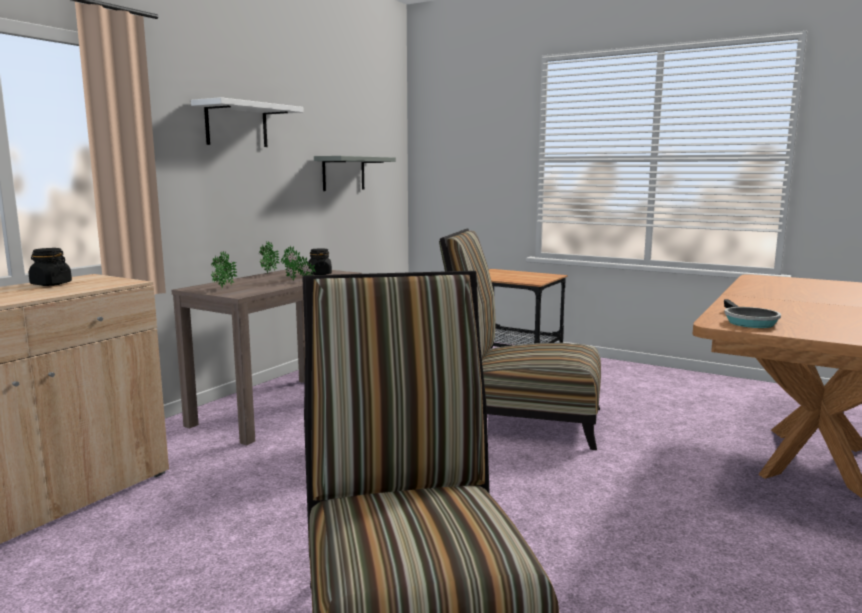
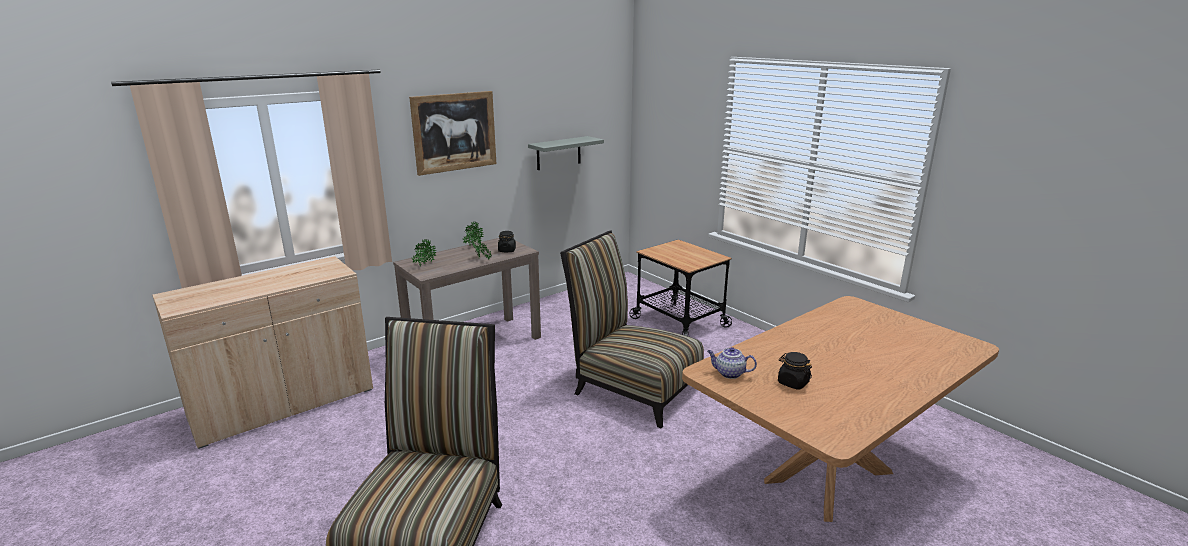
camera: 20 degrees right, 10 degrees up
black jar [29,248,72,286] -> black jar moved to [778,352,812,390]
white shelf [191,97,304,147] -> picture [409,91,496,176]
frying pan [724,299,781,328] -> teapot [707,347,757,379]

